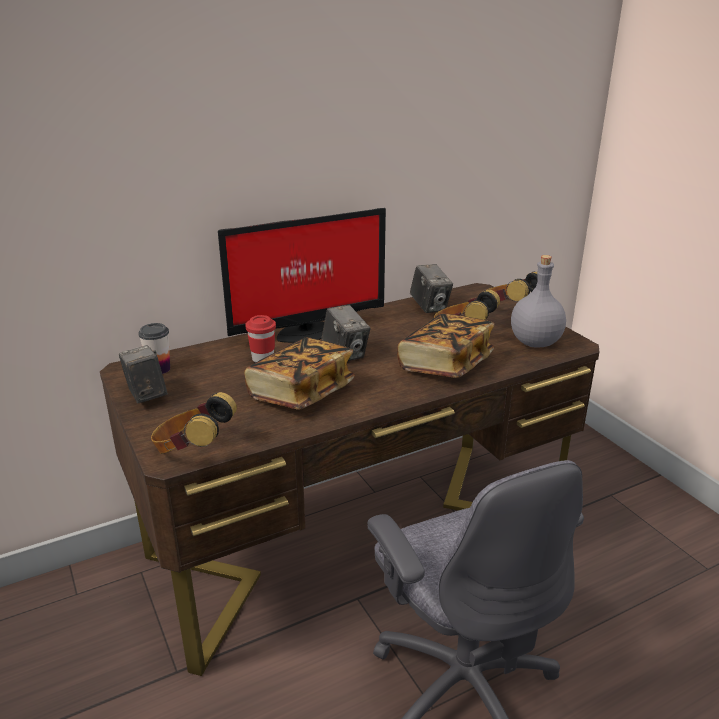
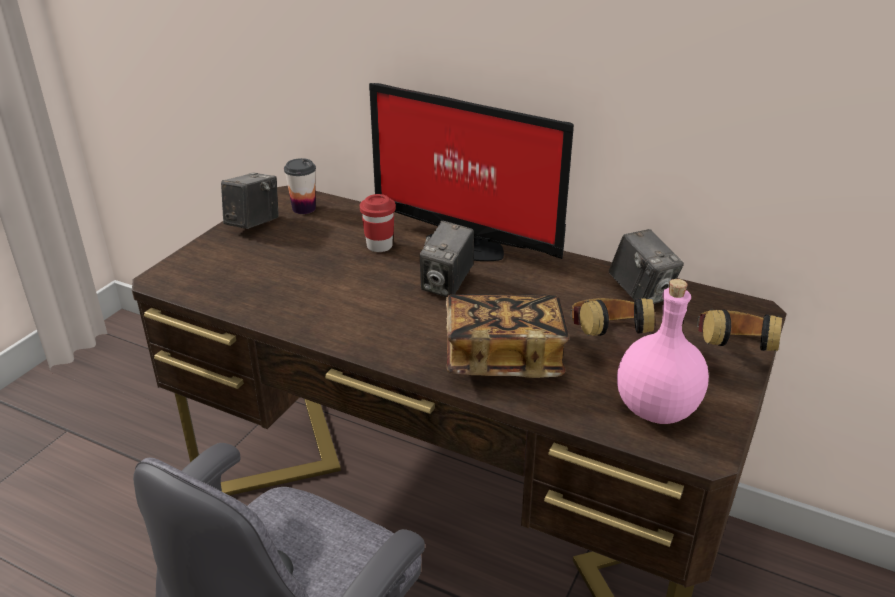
camera: 55 degrees right, 5 degrees up
headphones [151,392,237,454] -> none
book [244,338,355,410] -> none
camera [410,264,453,313] -> camera turned 60 degrees counterclockwise [609,229,684,304]
grey bottle [511,255,566,348] -> pink bottle [617,279,709,424]

